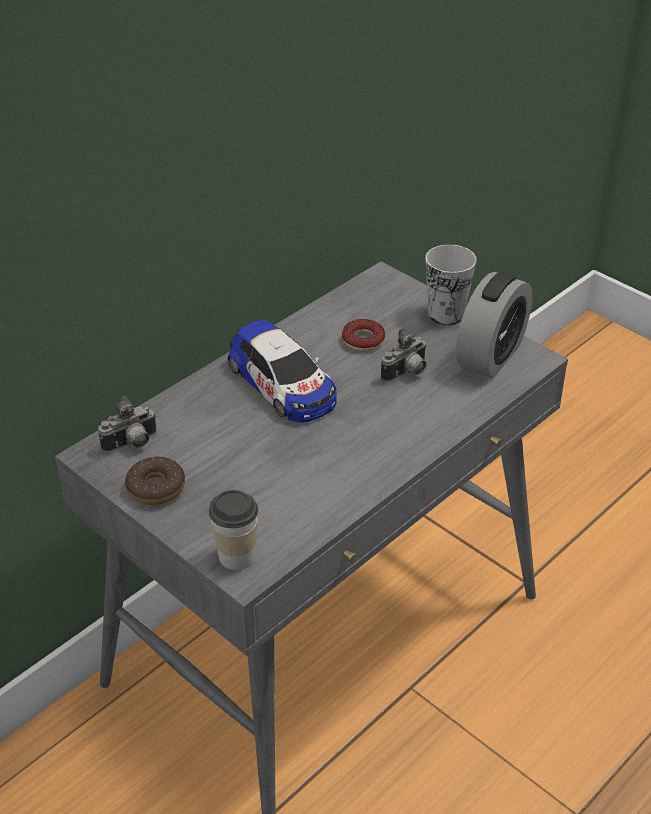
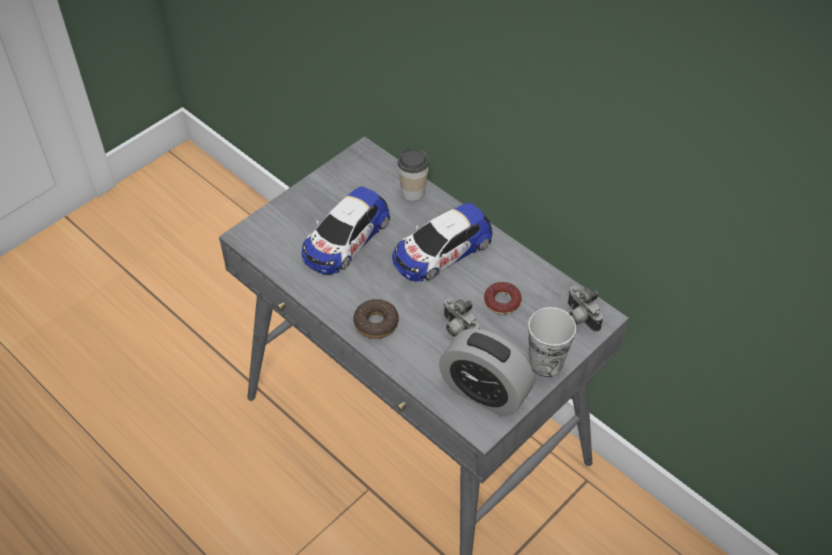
camera: 90 degrees right, 10 degrees up
camera [98,396,157,453] -> camera moved to [568,286,603,332]
donut [125,457,185,505] -> donut moved to [353,299,399,339]
cup [209,490,258,570] -> cup moved to [397,149,429,201]
none -> toy car [301,186,390,274]

